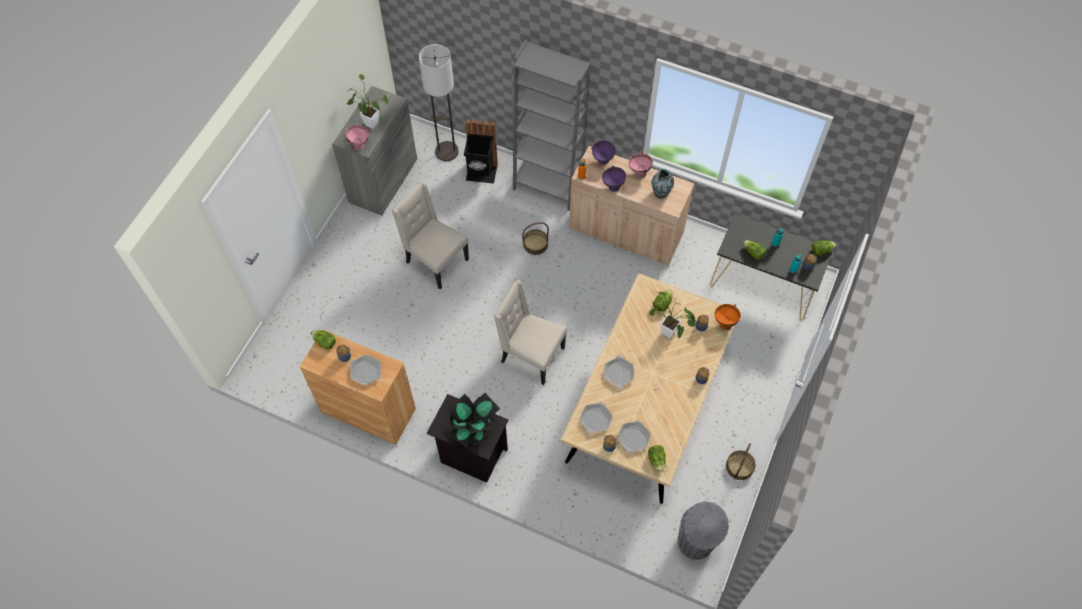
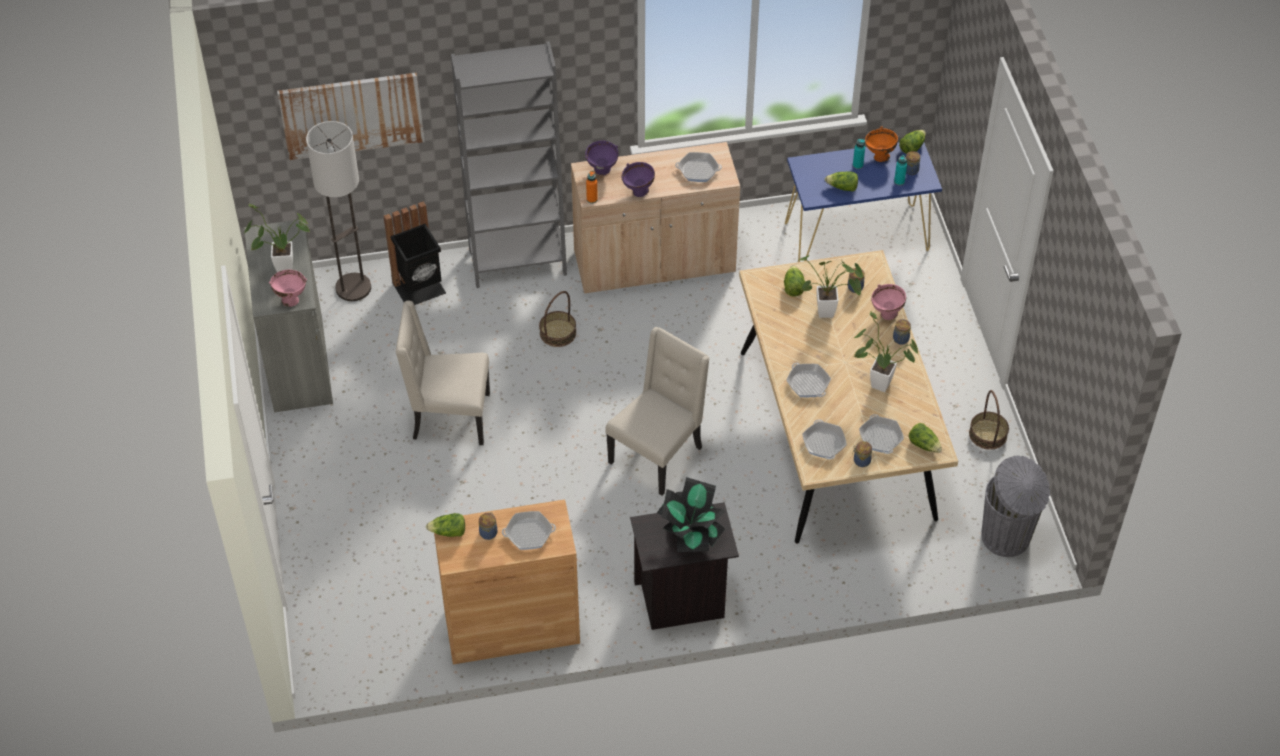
camera: 35 degrees left, 10 degrees down
beige chair [494,280,567,385] -> beige chair turned 135 degrees clockwise [606,327,710,496]
pink bowl [629,151,653,178] -> pink bowl moved to [871,284,906,320]
vase [651,169,674,199] -> frying pan [675,152,722,182]
black console table [710,213,833,321] -> blue console table [785,142,942,262]
orange bowl [715,304,741,330] -> orange bowl moved to [865,126,898,162]
none -> picture [277,73,424,160]
none -> potted plant [853,312,918,392]

